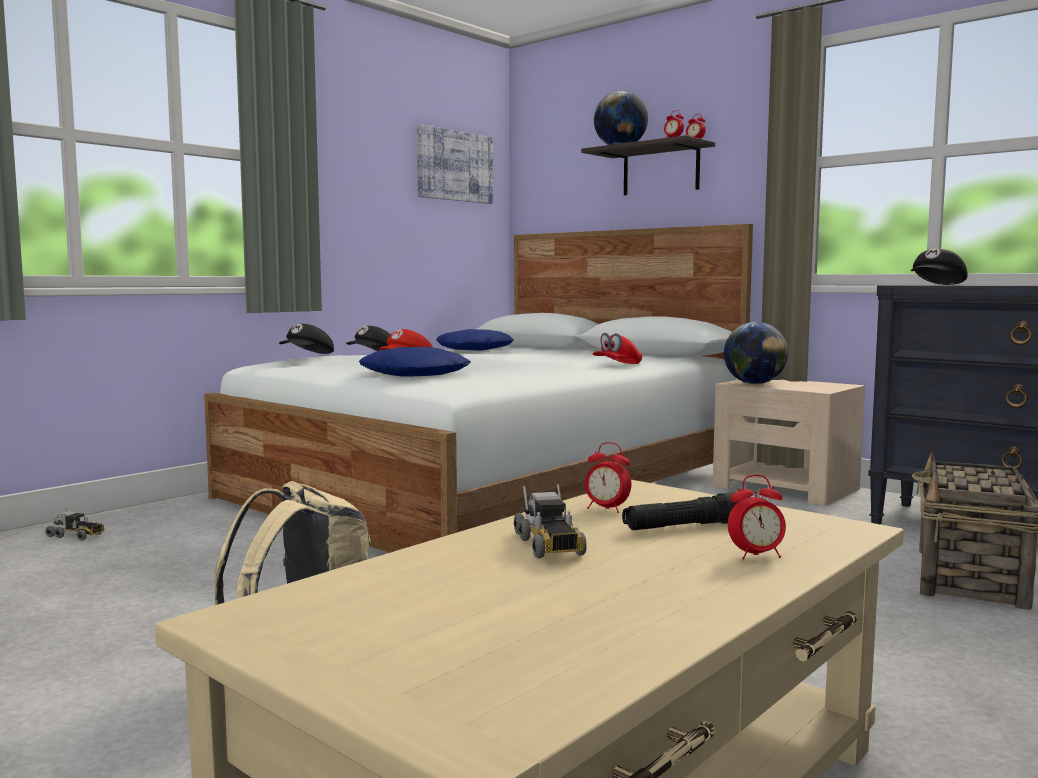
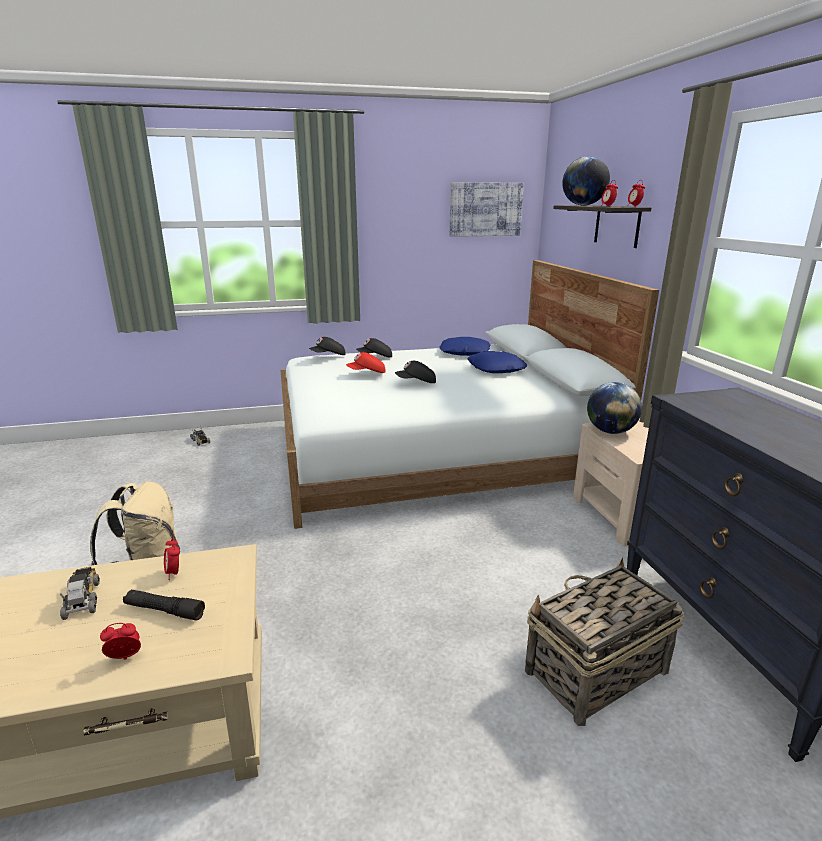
camera: 35 degrees right, 15 degrees up
blue pillow [359,347,471,377] -> blue pillow moved to [468,351,527,373]
toy truck [514,484,587,558] -> toy truck turned 135 degrees clockwise [60,567,100,620]
red cap [593,333,642,364] -> none
alarm clock [728,475,786,559] -> alarm clock turned 135 degrees clockwise [100,623,141,660]
black cap [911,248,968,285] -> black cap moved to [395,361,436,383]

